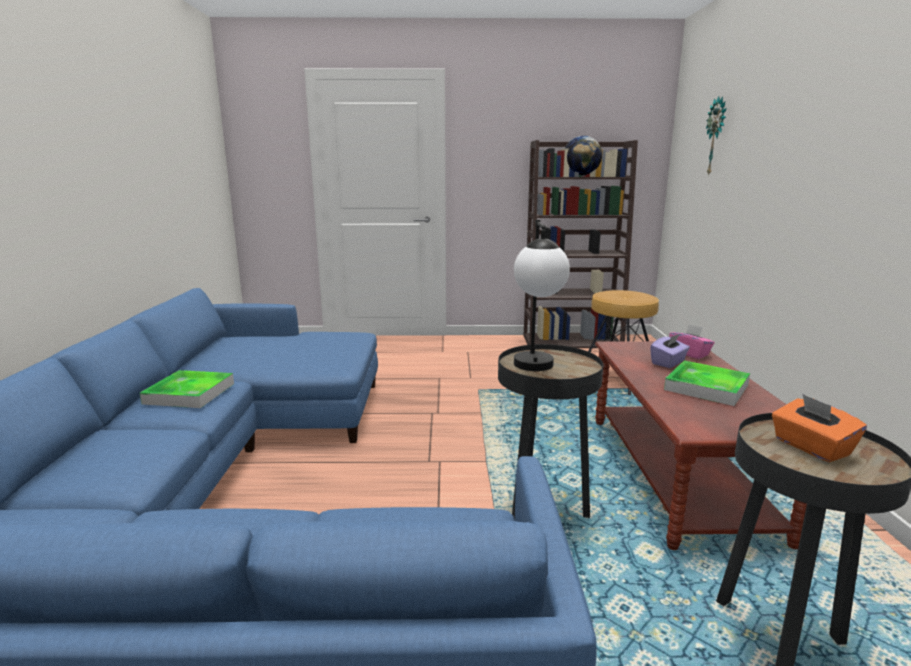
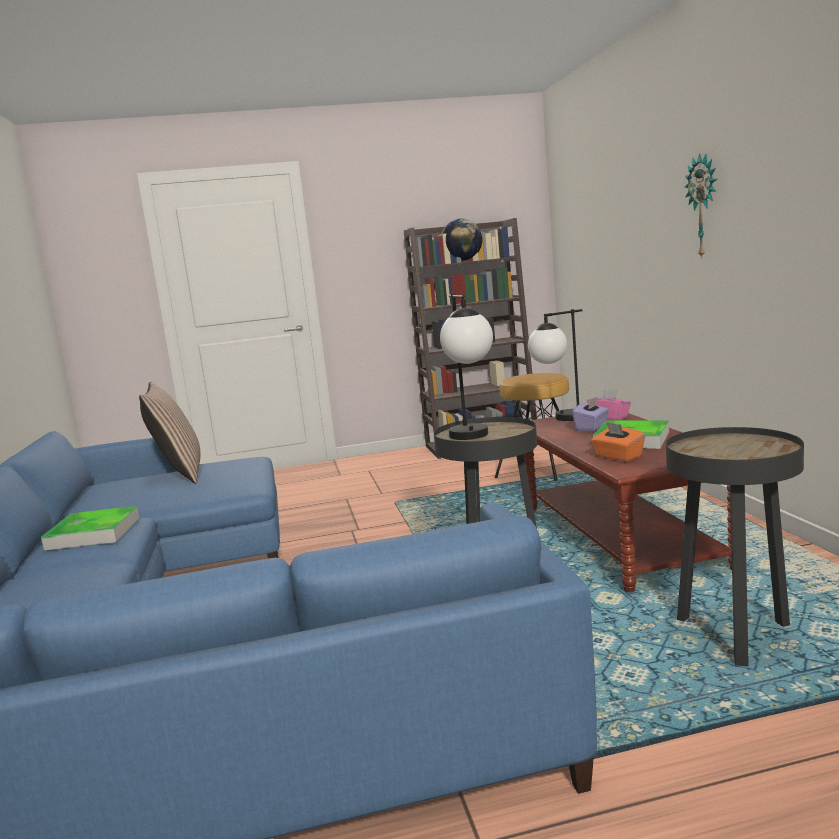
camera: 10 degrees left, 5 degrees down
wall clock [706,96,727,176] -> wall clock moved to [684,153,717,259]
orange tissue box [772,394,867,462] -> orange tissue box moved to [591,422,645,462]
none -> pillow [139,382,201,484]
none -> table lamp [528,309,583,421]

